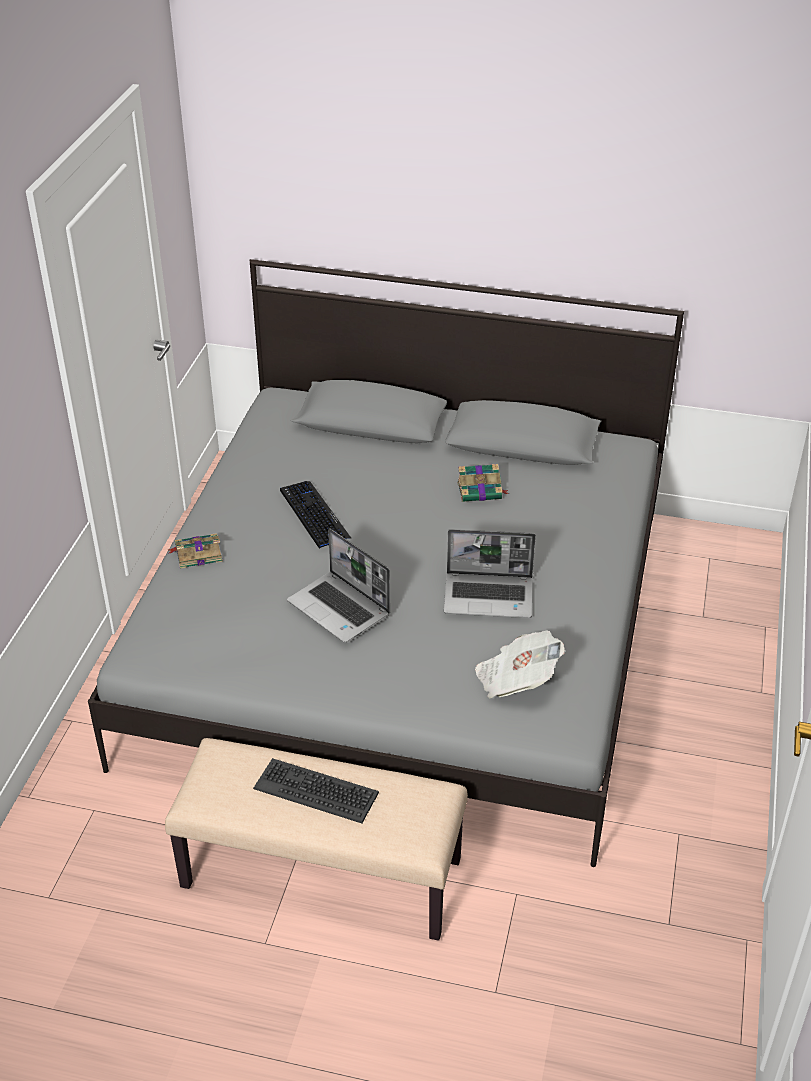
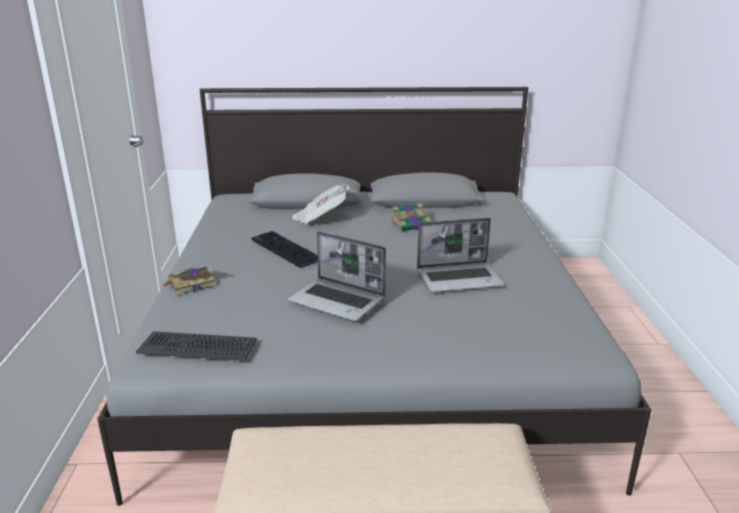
camera: 15 degrees left, 15 degrees down
keyboard [253,758,379,823] -> keyboard moved to [136,331,257,361]
newspaper [475,630,565,699] -> newspaper moved to [292,185,350,225]

